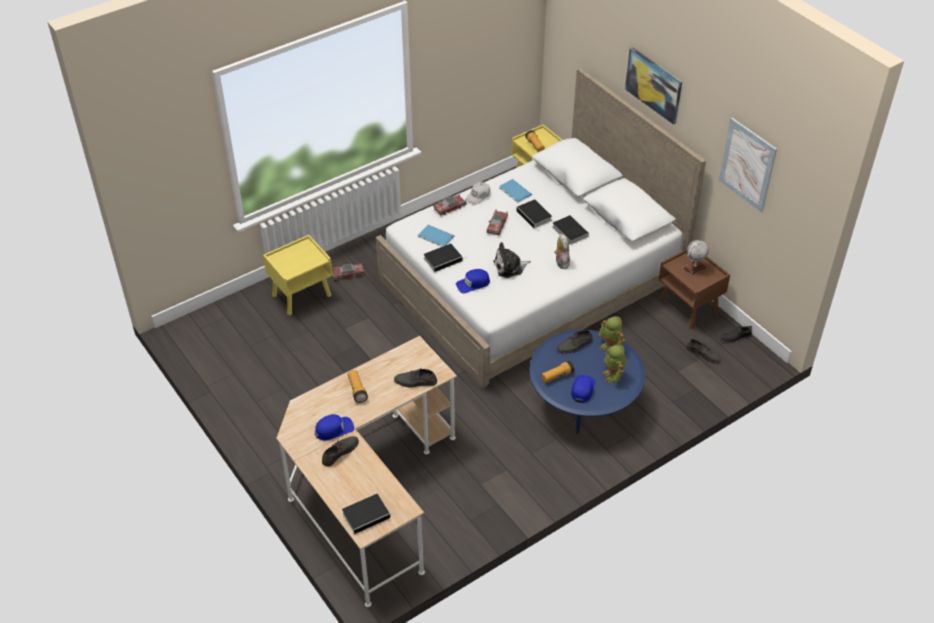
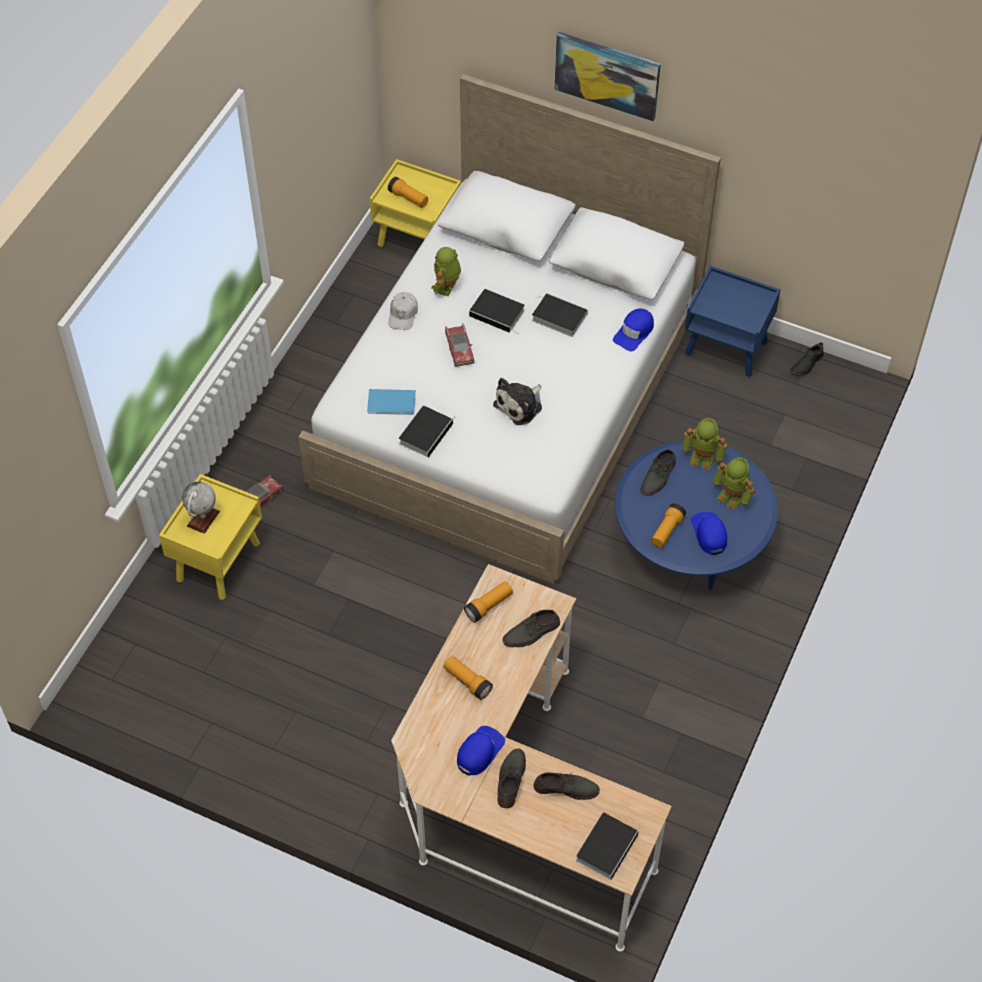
camera: 30 degrees left, 10 degrees up
toy car [433,194,467,216] -> none
blue cap [456,269,490,294] -> blue cap moved to [613,309,654,351]
blue book [499,179,532,203] -> toy robot [431,247,461,296]
plush toy [554,234,570,269] -> none
brown nightstand [658,249,730,329] -> blue nightstand [685,266,781,377]
globe [683,240,709,275] -> globe moved to [182,482,220,534]
grey shoe [686,339,721,364] -> grey shoe moved to [533,772,600,800]
picture [719,118,777,212] -> none
none -> flashlight [464,581,513,623]

